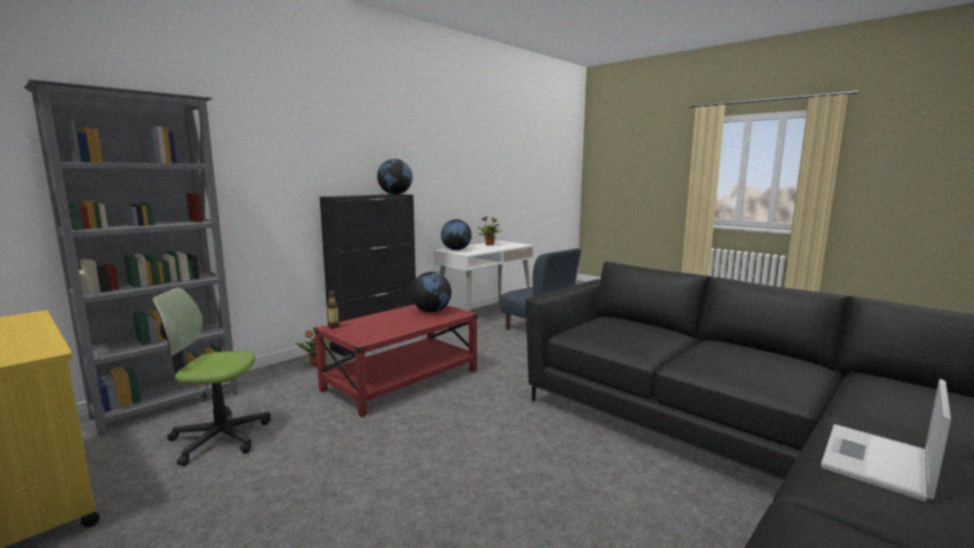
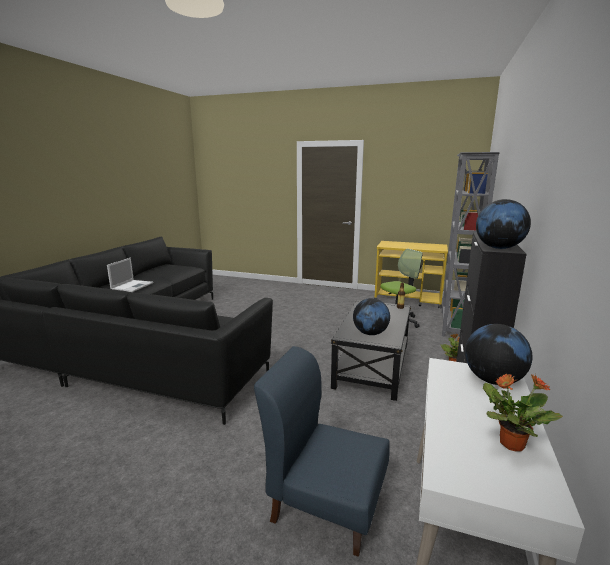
camera: 155 degrees right, 5 degrees up
red coffee table [314,304,477,417] -> black coffee table [331,300,411,401]

